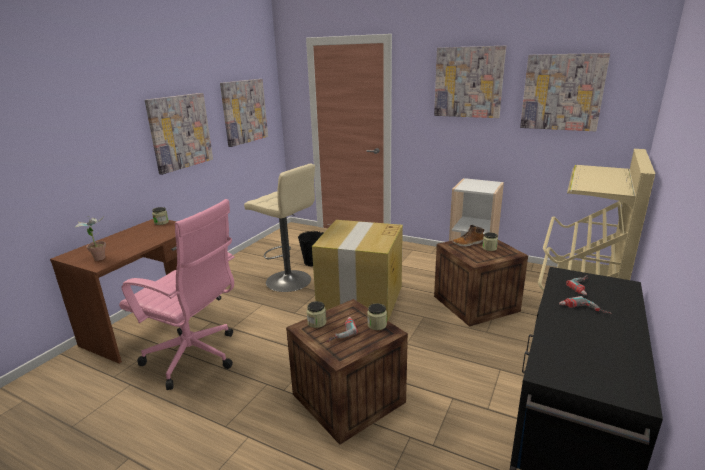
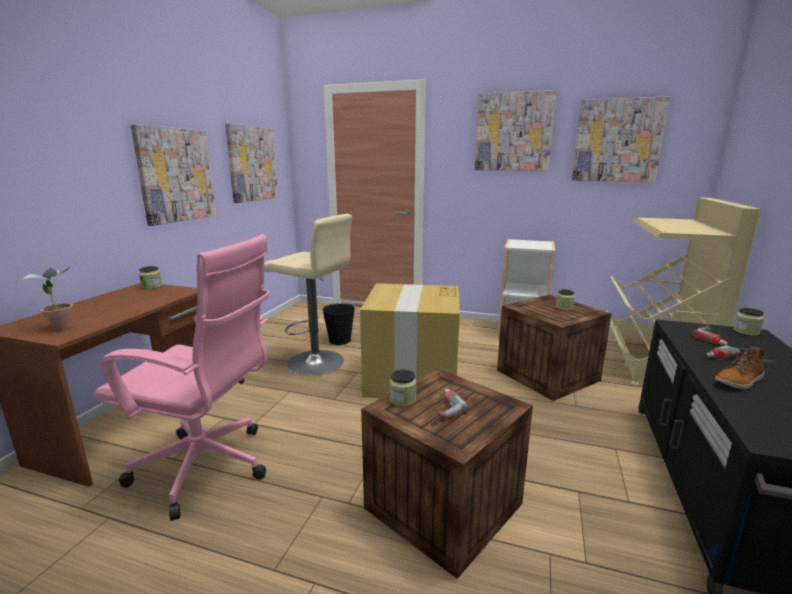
camera: 10 degrees left, 5 degrees down
jar [367,303,387,330] -> jar moved to [733,308,764,336]
boot [452,225,484,247] -> boot moved to [715,343,765,389]

